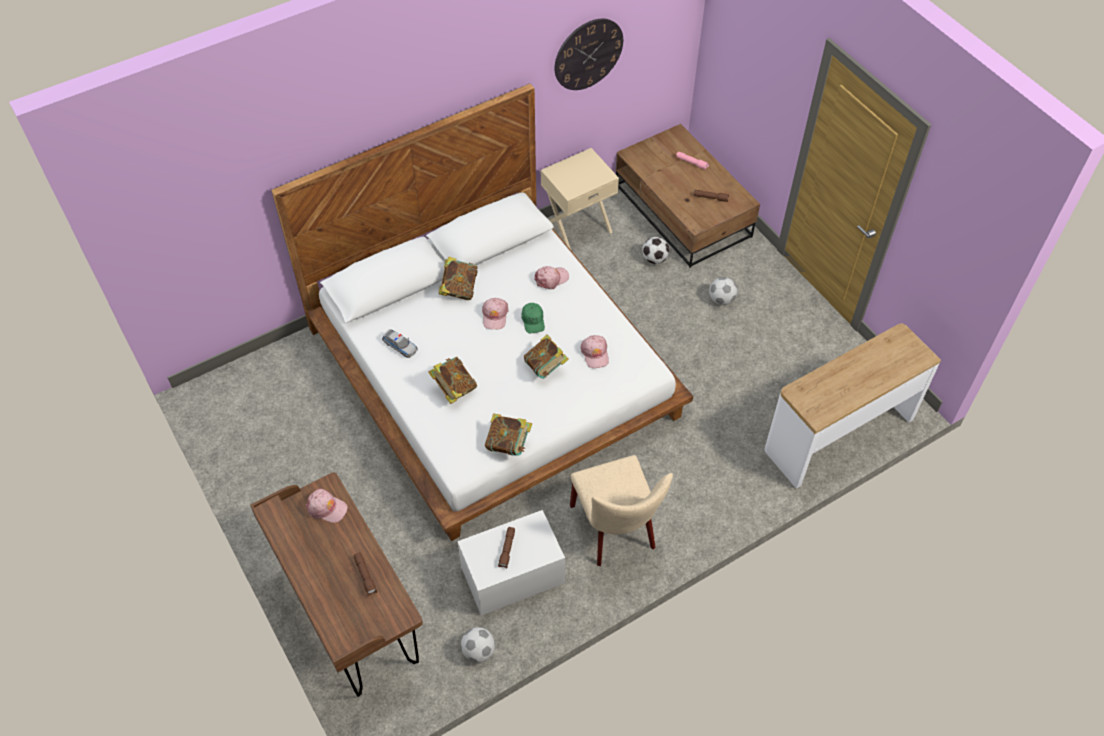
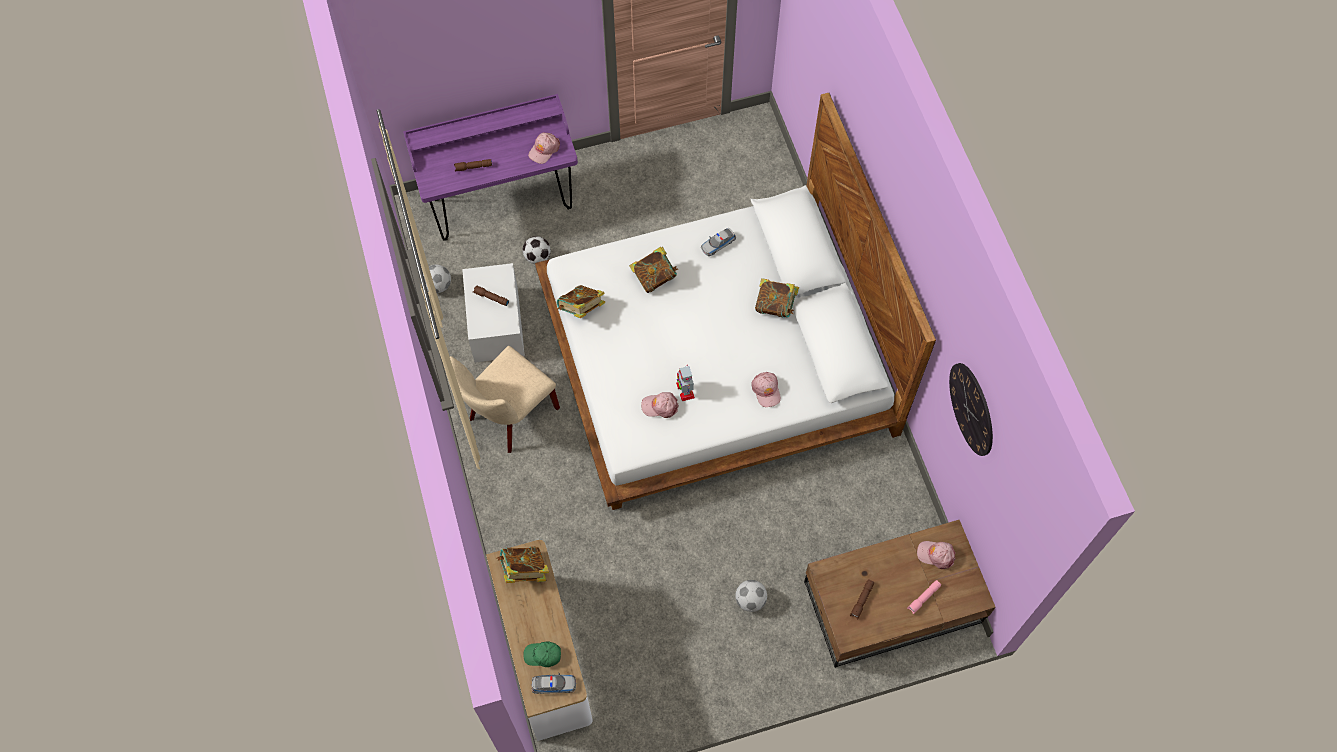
camera: 105 degrees right, 10 degrees up
brown desk [250,472,423,697] -> purple desk [403,94,578,241]
pink cap [482,298,508,329] -> pink cap moved to [917,541,956,569]
green cap [521,303,545,333] -> green cap moved to [523,641,561,667]
book [524,334,569,379] -> book moved to [497,547,549,583]
beige nightstand [541,148,619,250] -> none
beige chair [570,455,673,566] -> beige chair turned 45 degrees counterclockwise [450,346,560,453]
football [642,237,669,264] -> football moved to [522,236,551,264]
none -> toy car [531,673,576,694]
none -> toy robot [676,365,695,401]

